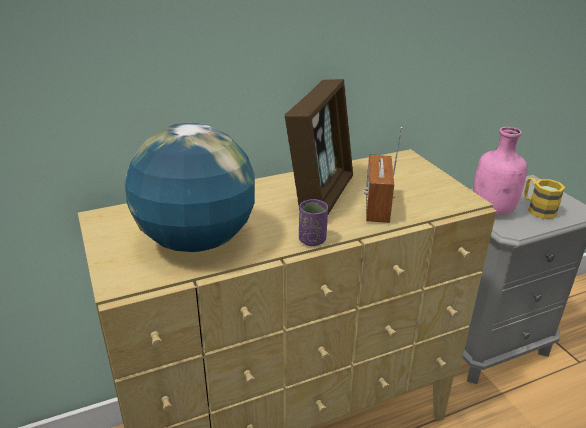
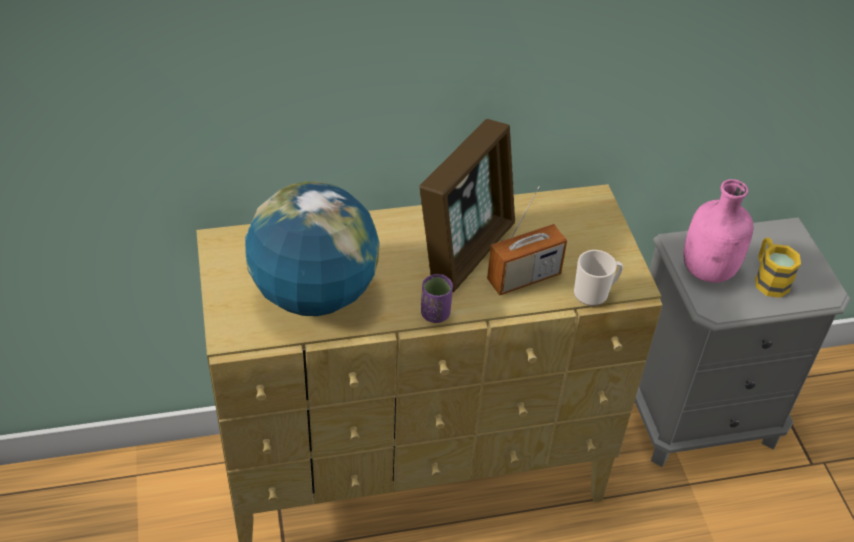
camera: 10 degrees right, 15 degrees up
radio [364,127,402,223] -> radio turned 135 degrees counterclockwise [487,186,567,295]
none -> mug [574,250,623,306]

